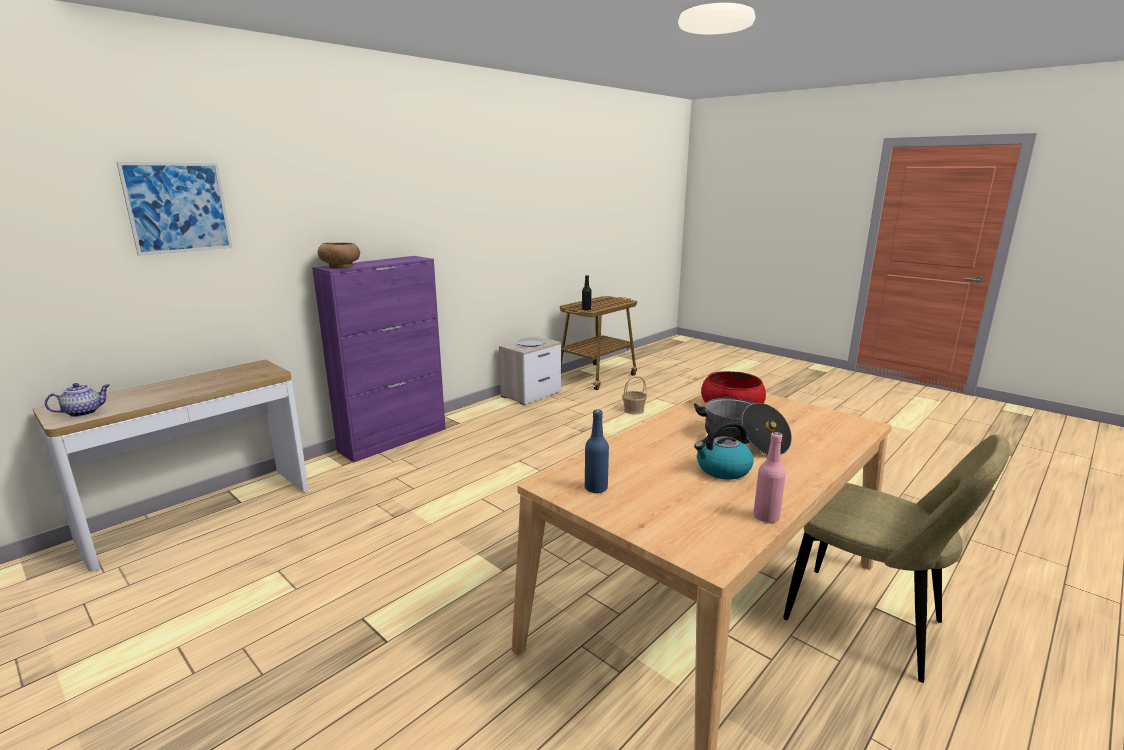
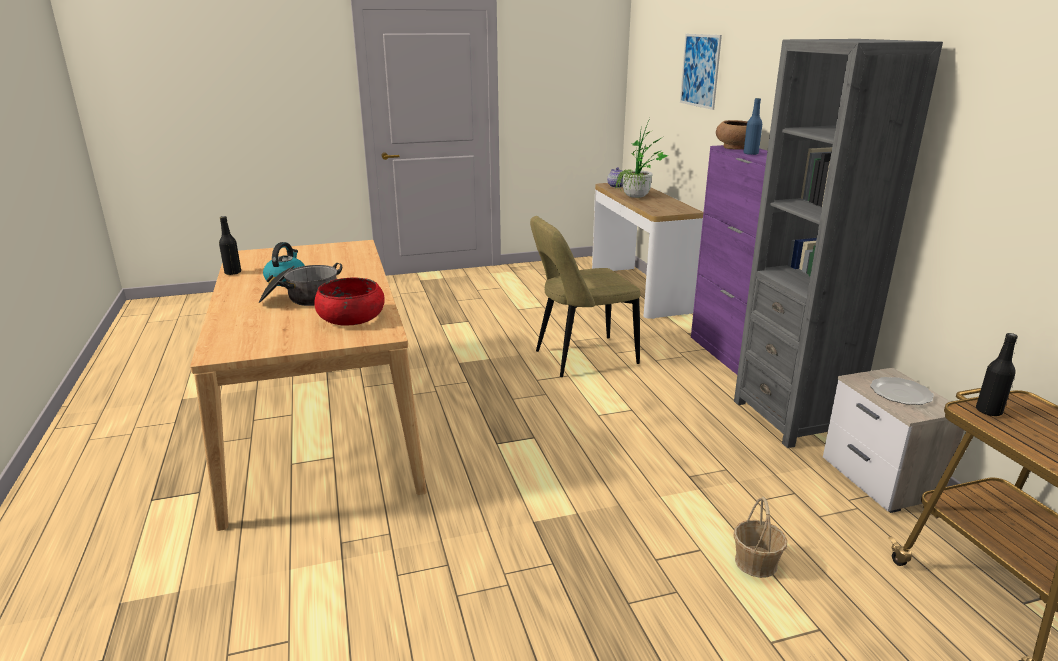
camera: 120 degrees right, 5 degrees up
blue bottle [585,410,609,493] -> blue bottle moved to [744,98,762,155]
pink bottle [753,432,786,523] -> black bottle [219,216,241,275]
beige chair [783,434,1010,683] -> beige chair moved to [530,216,641,377]
none -> potted plant [615,118,668,198]
none -> grey bookcase [734,39,943,448]

